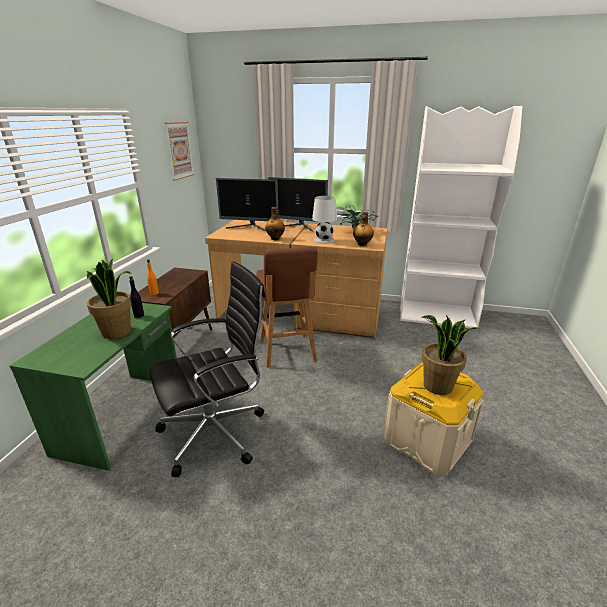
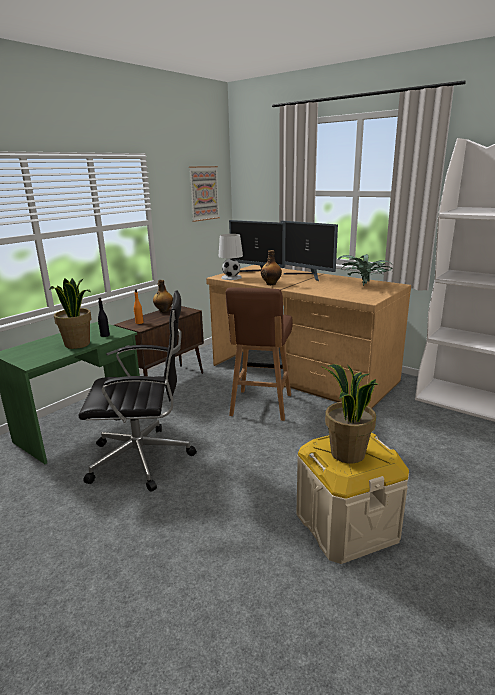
camera: 25 degrees right, 5 degrees down
white table lamp [312,196,337,244] -> white table lamp moved to [218,234,243,280]
bottle [353,212,374,246] -> bottle moved to [153,280,173,312]

